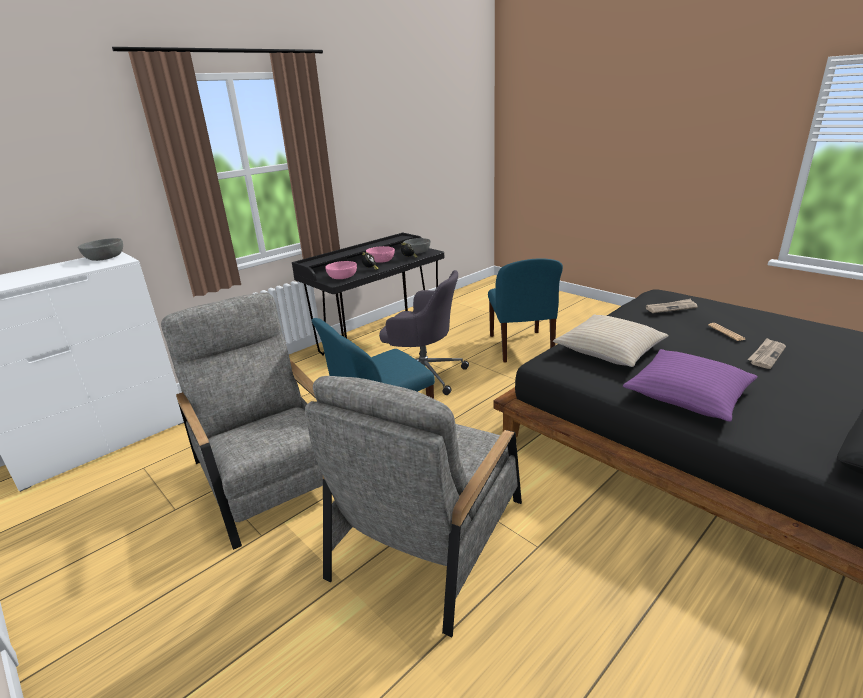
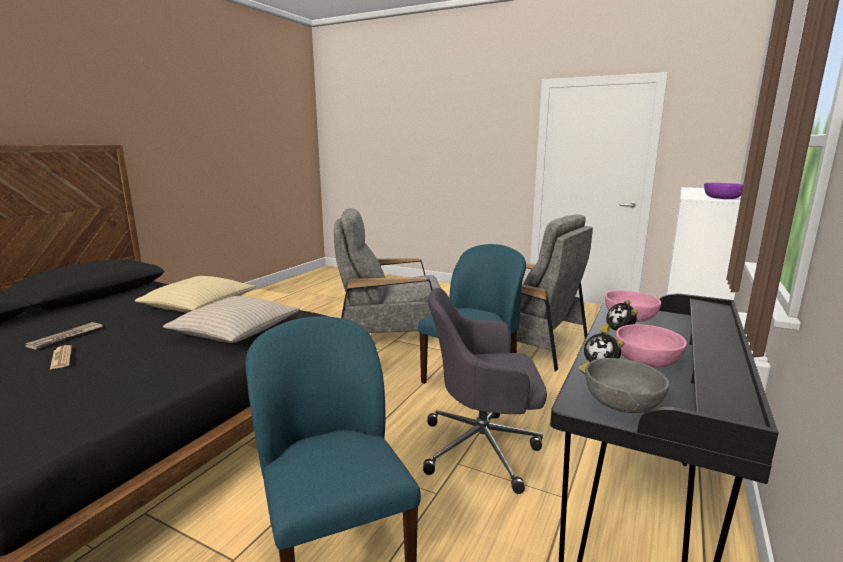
camera: 160 degrees right, 10 degrees down
grey bowl [78,238,123,261] -> purple bowl [704,183,743,199]
grey armchair [305,376,522,637] -> grey armchair turned 105 degrees counterclockwise [334,208,441,333]
purple pillow [623,349,758,422] -> beige pillow [135,276,256,313]
newspaper [645,299,697,313] -> none

